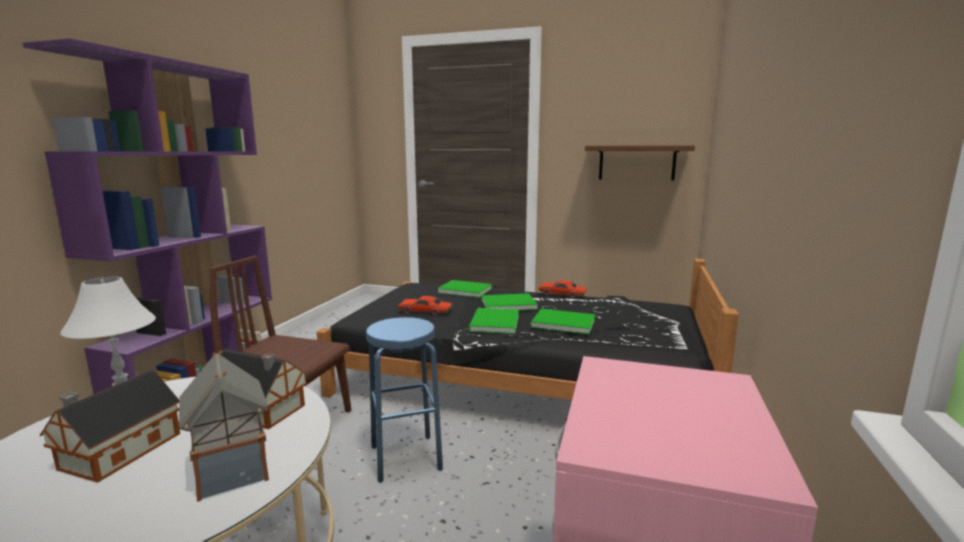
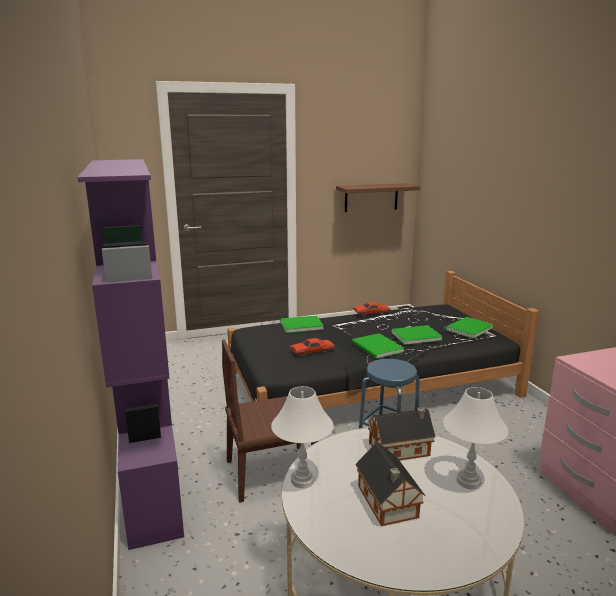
camera: 35 degrees left, 5 degrees up
toy house [179,350,269,502] -> white table lamp [443,387,508,489]
green book [481,293,538,310] -> green book moved to [445,317,494,339]

